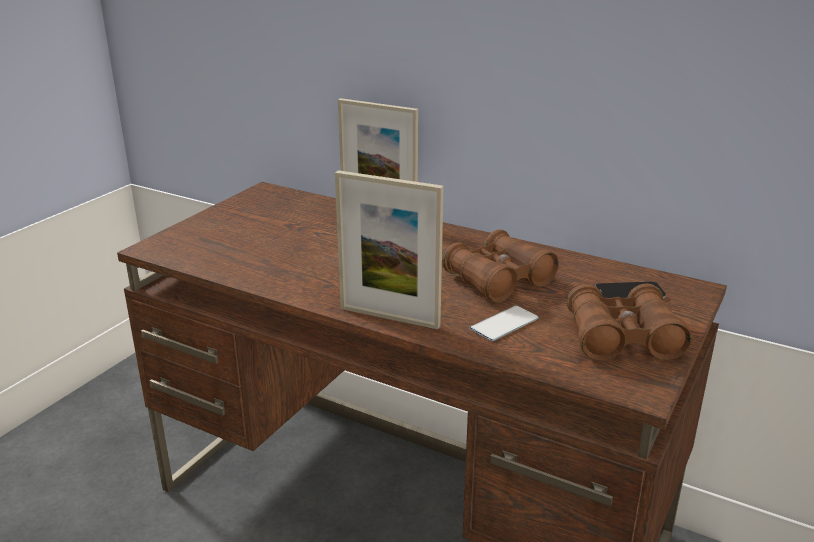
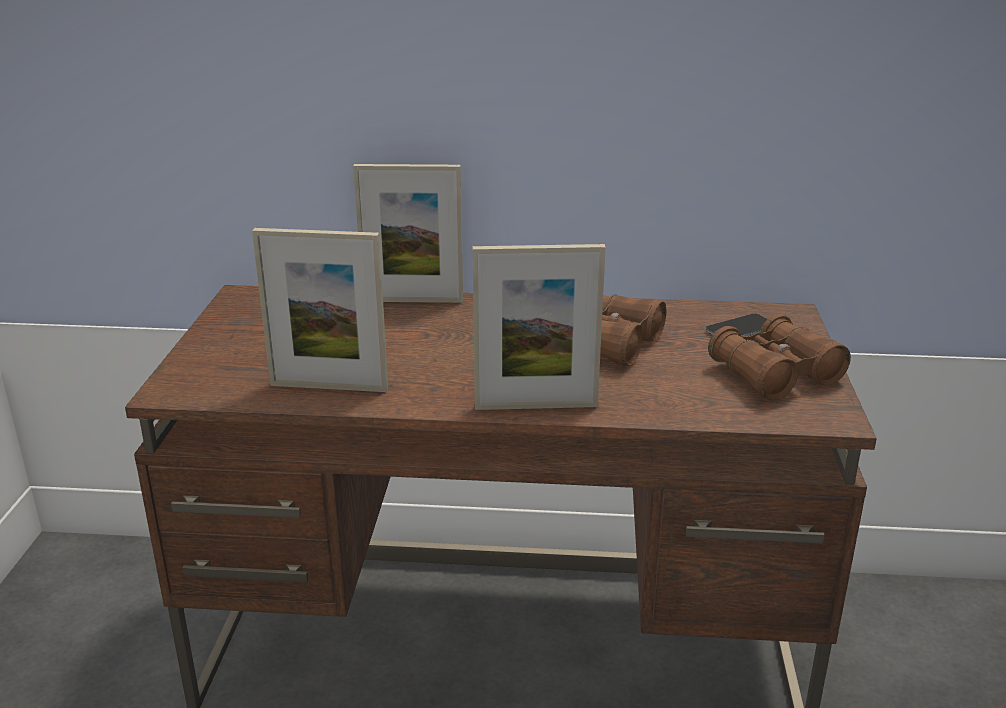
camera: 25 degrees left, 0 degrees up
phone [470,305,539,341] -> none
none -> picture frame [252,228,388,392]

